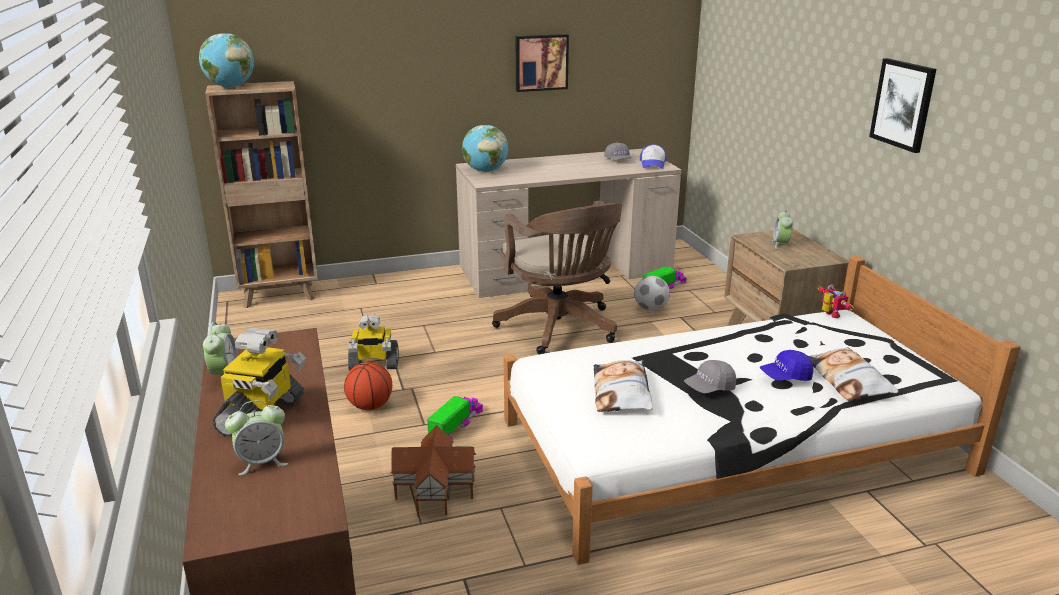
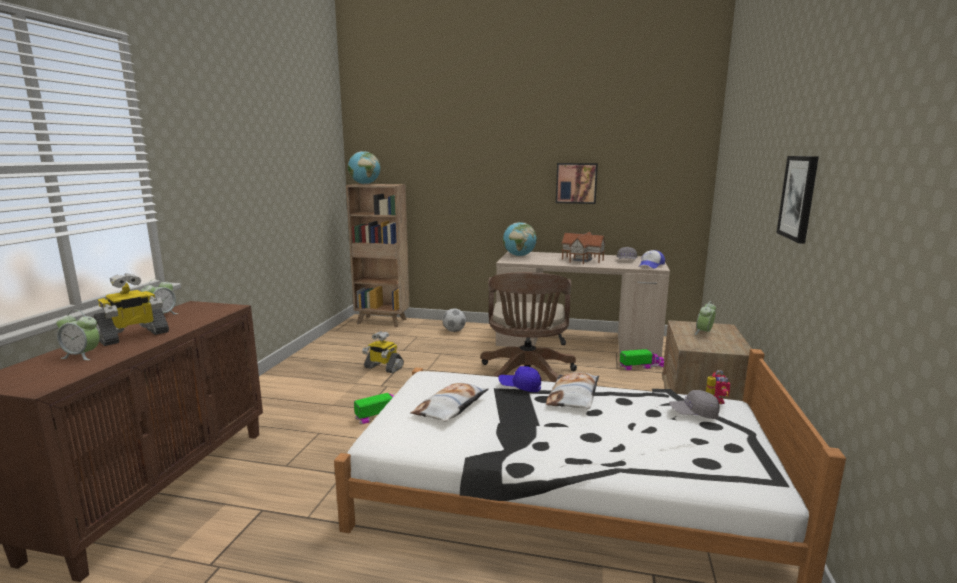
camera: 30 degrees right, 10 degrees down
basketball [344,362,392,410] -> none
toy house [390,425,476,516] -> toy house moved to [561,232,606,264]
football [634,276,670,311] -> football moved to [443,308,466,332]
grey cap [684,360,736,393] -> grey cap moved to [669,390,720,419]
blue cap [760,350,813,381] -> blue cap moved to [498,366,541,392]
pillow [809,347,899,401] -> pillow moved to [546,372,599,409]

